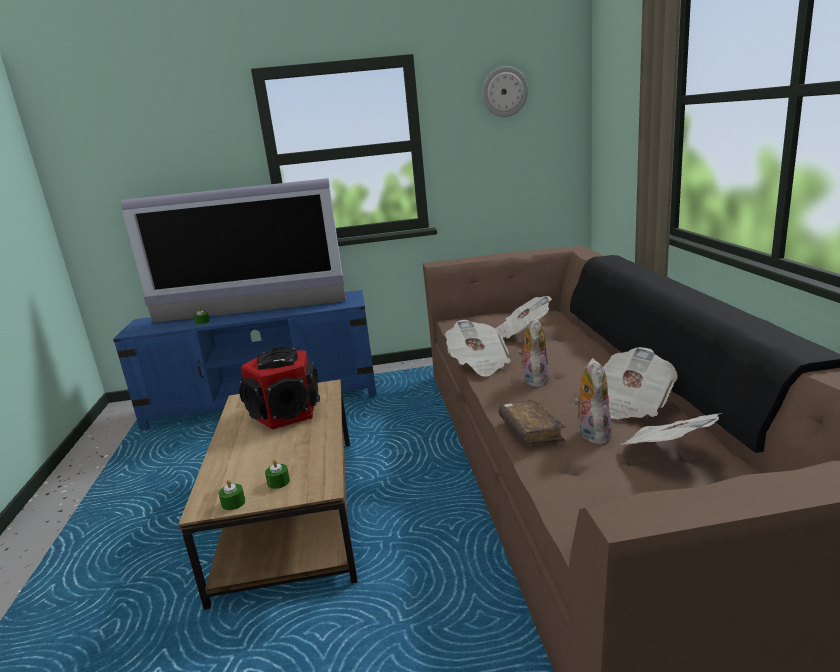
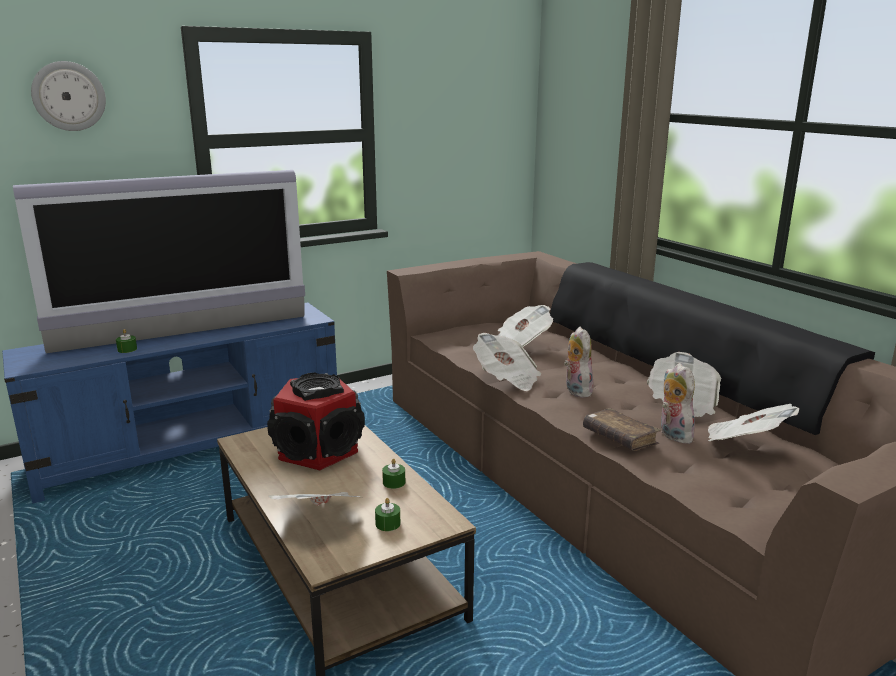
camera: 25 degrees left, 0 degrees up
green candle [219,480,245,510] -> green candle moved to [382,458,405,489]
wall clock [482,66,528,117] -> wall clock moved to [31,61,106,131]
none -> newspaper [268,492,360,506]

